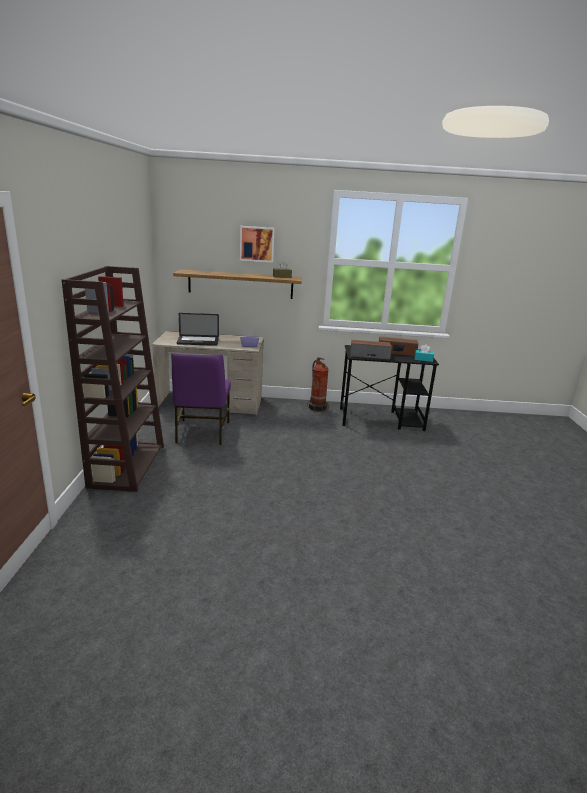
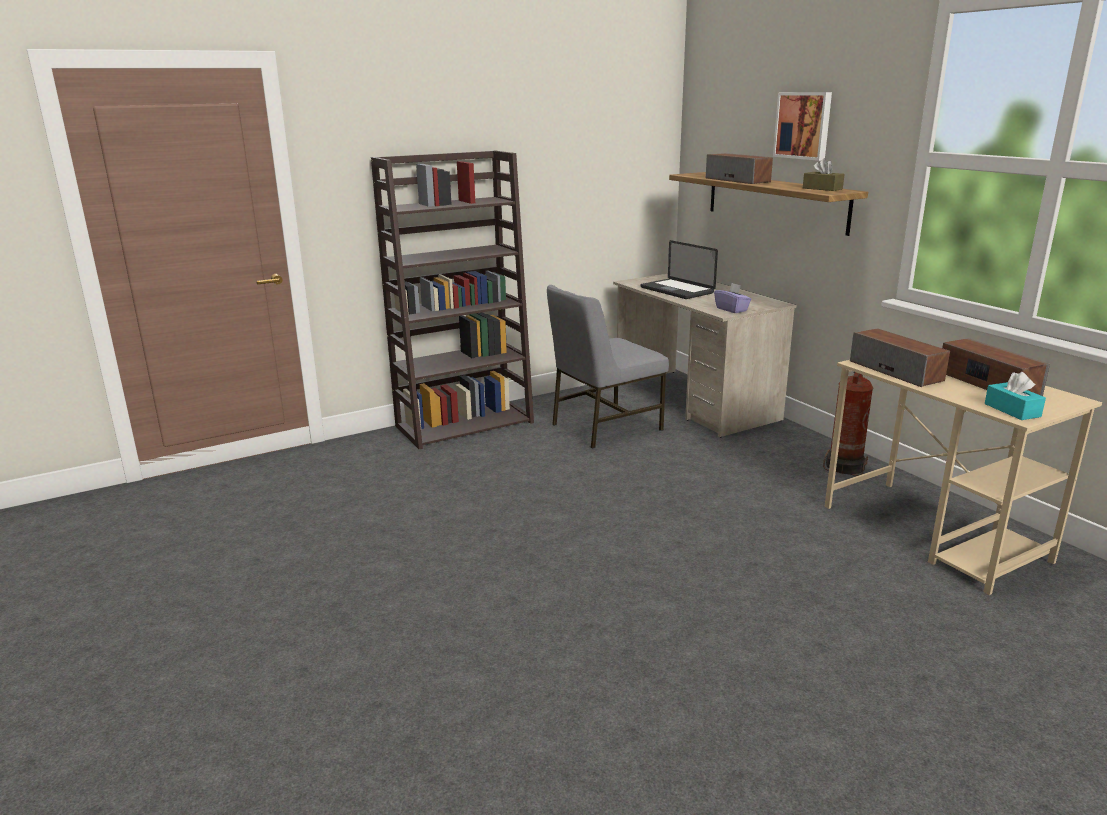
camera: 60 degrees right, 0 degrees up
purple chair [171,353,231,445] -> grey chair [547,285,669,449]
black desk [340,345,439,431] -> beige desk [825,360,1102,595]
none -> speaker [706,153,773,184]

